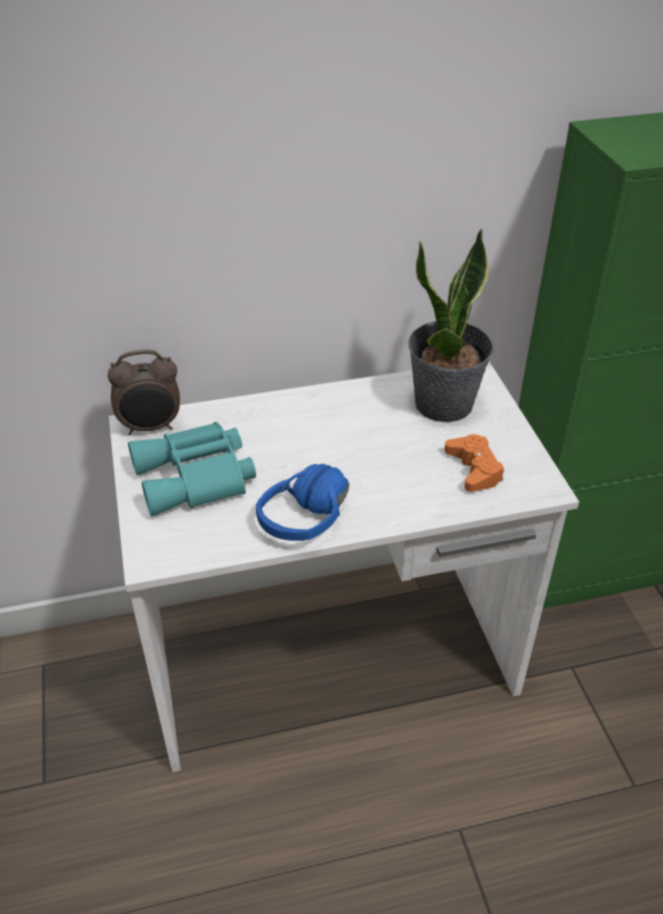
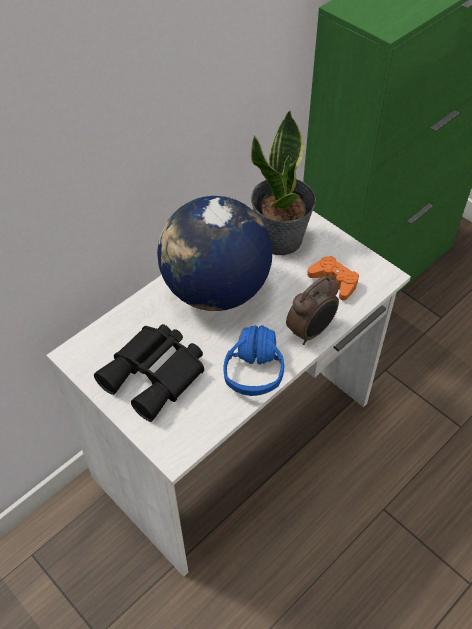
camera: 30 degrees left, 10 degrees up
alarm clock [108,350,180,435] -> alarm clock moved to [286,275,339,345]
turquoise binoculars [128,421,256,517] -> black binoculars [94,324,204,422]
none -> globe [157,196,272,311]

